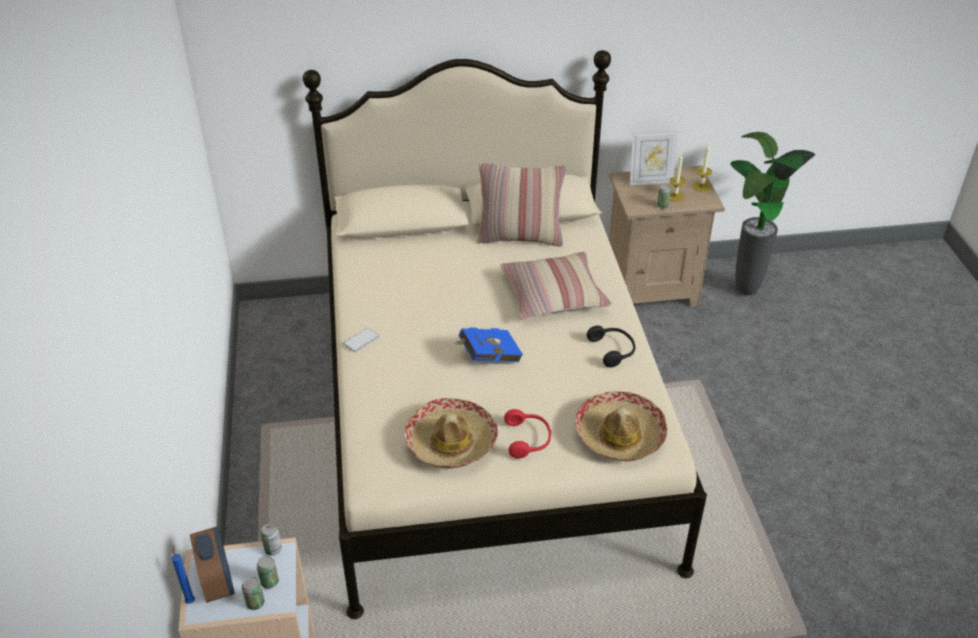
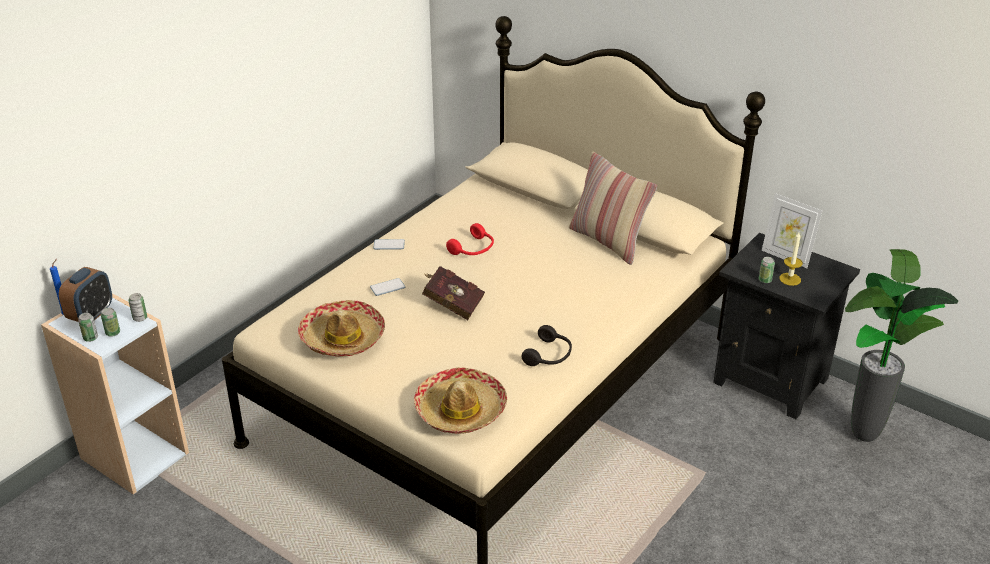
camera: 45 degrees right, 5 degrees down
blue book [454,327,523,362] -> red book [422,266,485,320]
pillow [500,252,611,319] -> none
red headphones [504,409,551,459] -> red headphones moved to [446,223,494,255]
beige nightstand [609,166,725,307] -> black nightstand [713,233,860,419]
candle [692,144,712,192] -> none
none -> phone [370,278,405,296]

